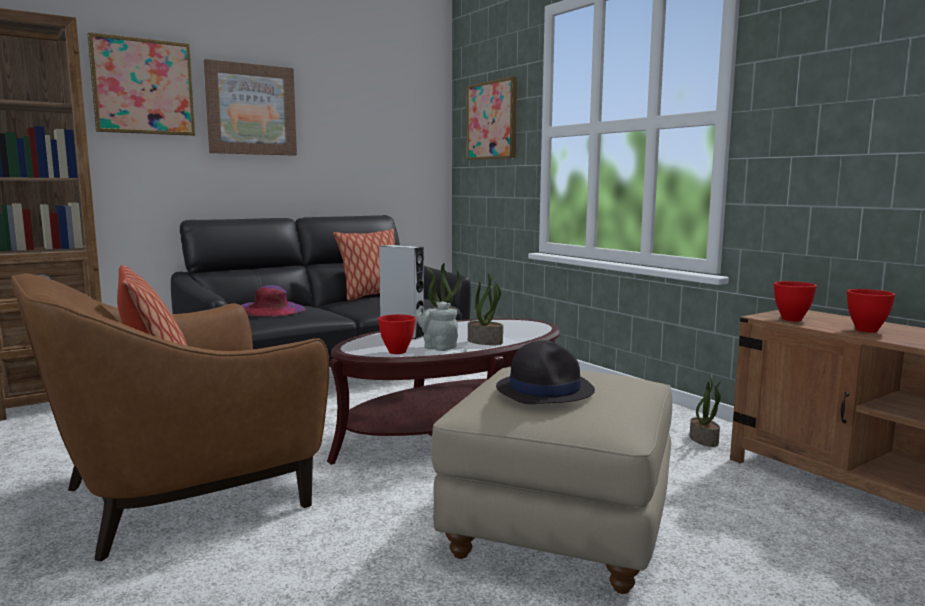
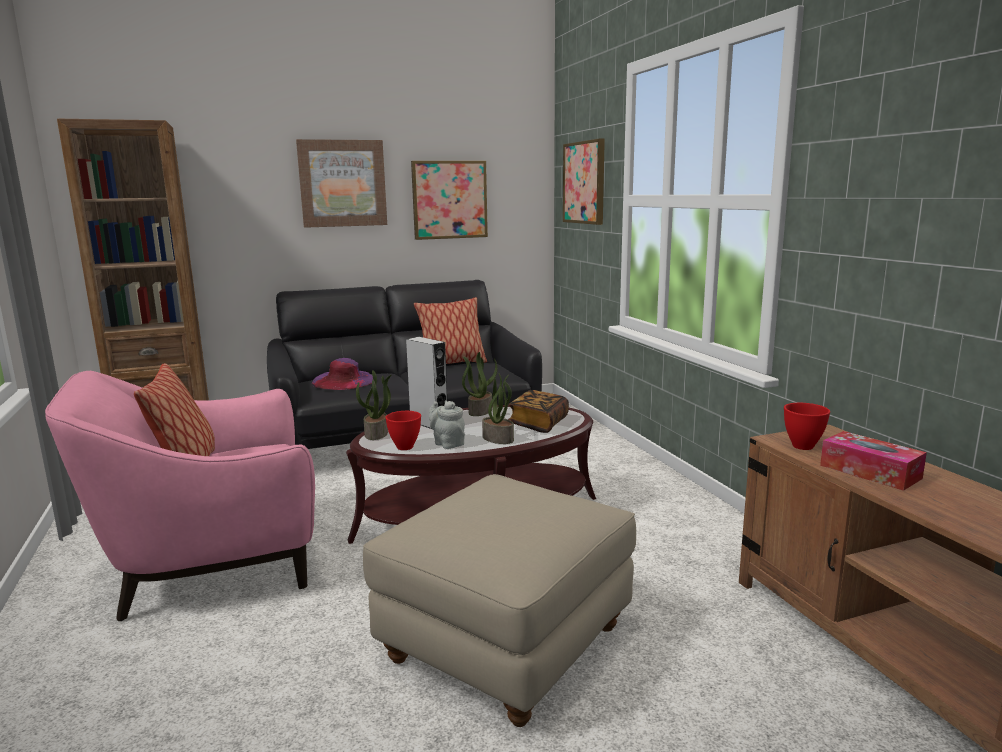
camera: 15 degrees right, 5 degrees up
brown armchair [11,273,329,561] -> pink armchair [45,371,315,621]
picture [87,32,195,136] -> picture moved to [411,161,488,240]
black hat [496,340,595,404] -> none
potted plant [690,377,723,447] -> potted plant moved to [356,370,392,440]
red bowl [847,289,895,333] -> tissue box [820,431,927,491]
none -> book [508,390,569,433]

